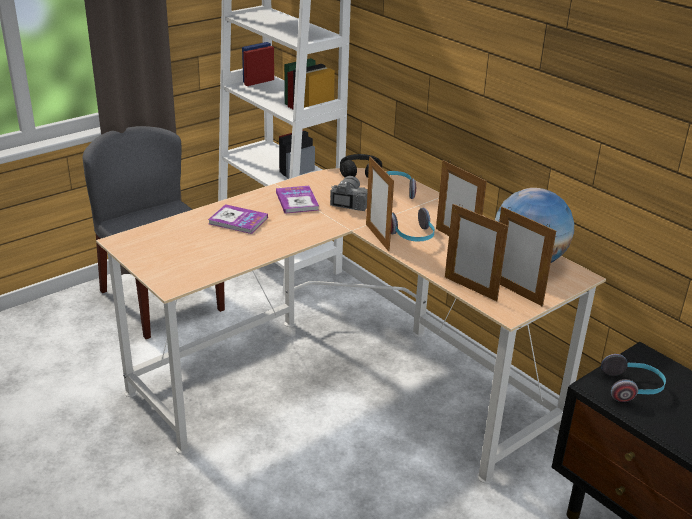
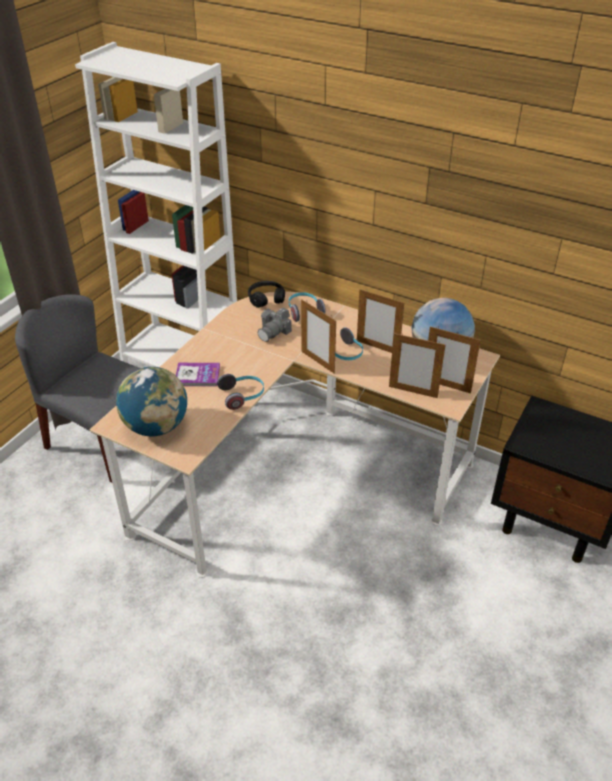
camera: 20 degrees left, 10 degrees up
book [276,186,319,214] -> none
camera [330,176,368,211] -> camera turned 135 degrees counterclockwise [258,308,292,342]
headphones [601,354,666,402] -> headphones moved to [217,374,264,410]
none -> globe [116,367,187,436]

